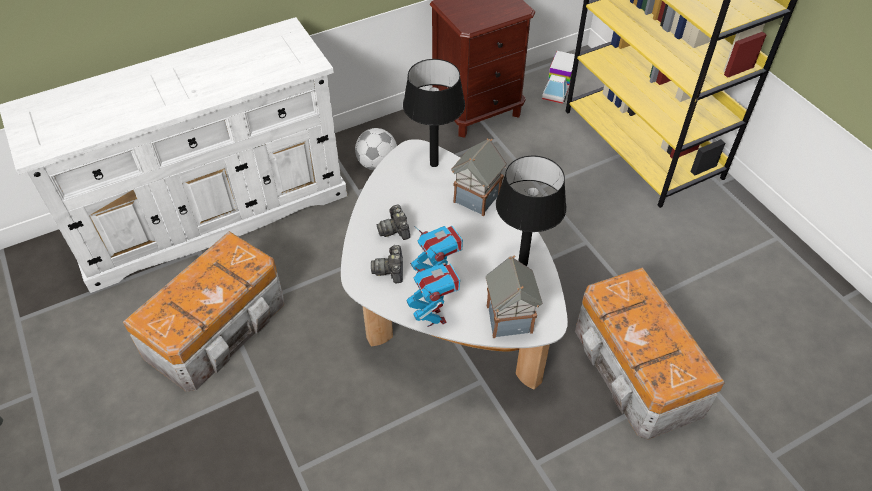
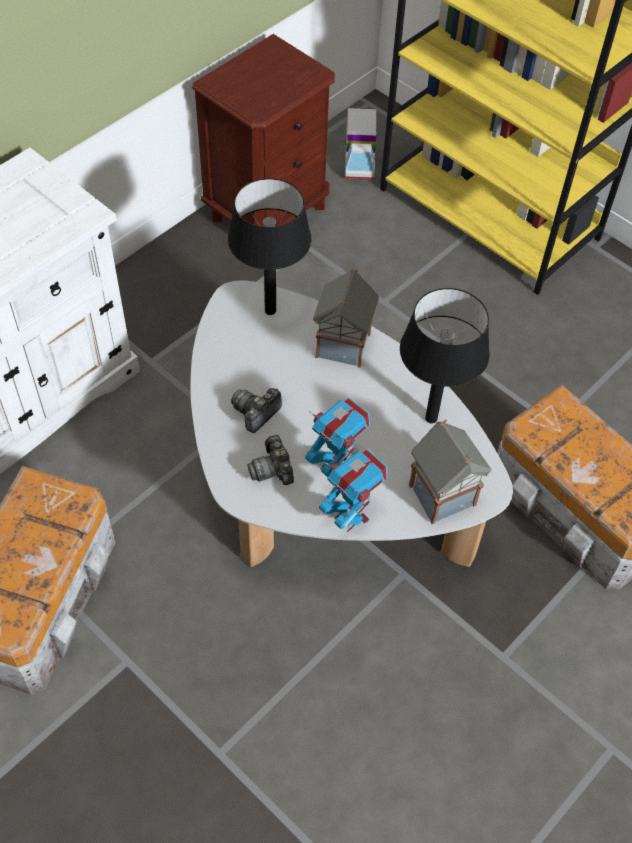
camera: 20 degrees left, 5 degrees up
football [355,128,397,170] -> none
camera [377,204,410,240] -> camera turned 75 degrees clockwise [231,388,282,433]

